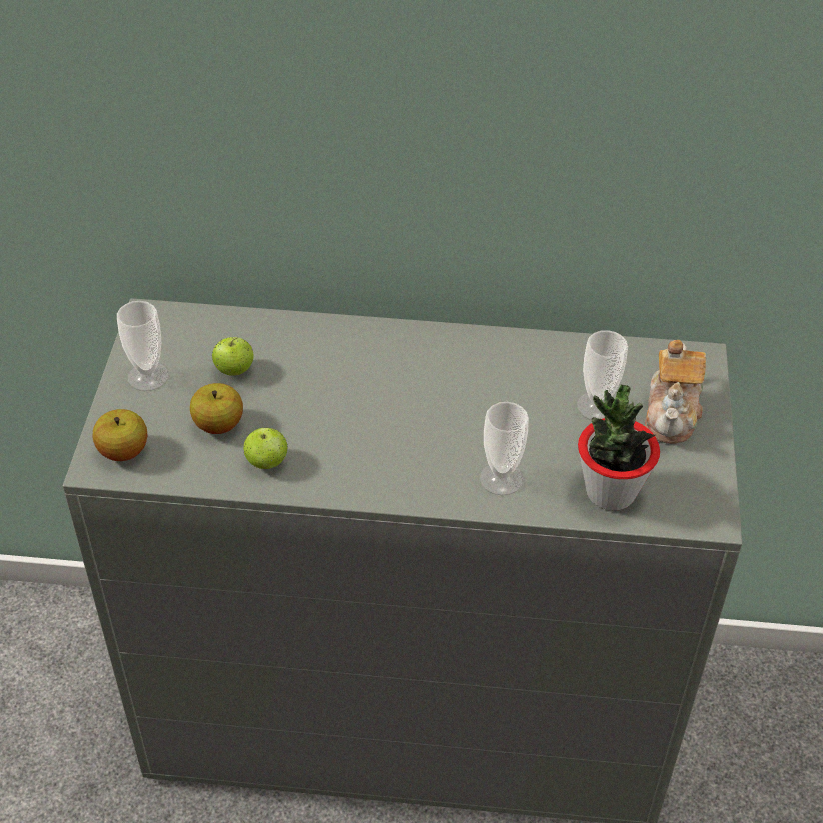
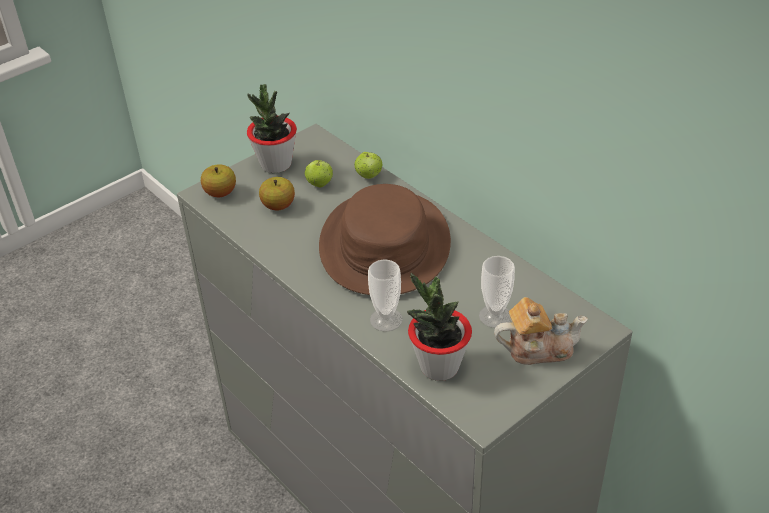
camera: 45 degrees right, 5 degrees down
cup [117,301,169,391] -> potted plant [247,84,297,173]
apple [243,428,287,469] -> apple moved to [354,152,382,179]
teapot [645,340,706,444] -> teapot turned 150 degrees counterclockwise [494,297,588,365]
none -> brown hat [319,184,451,295]

